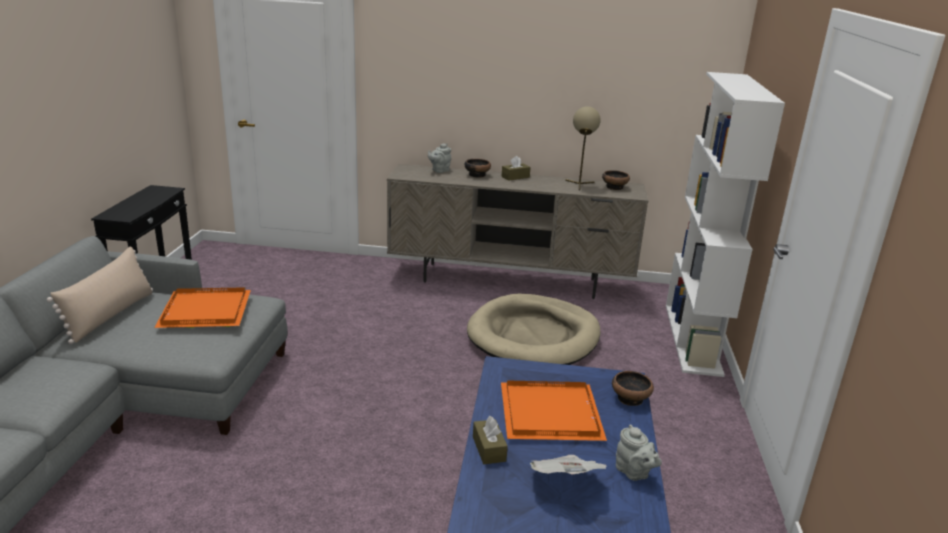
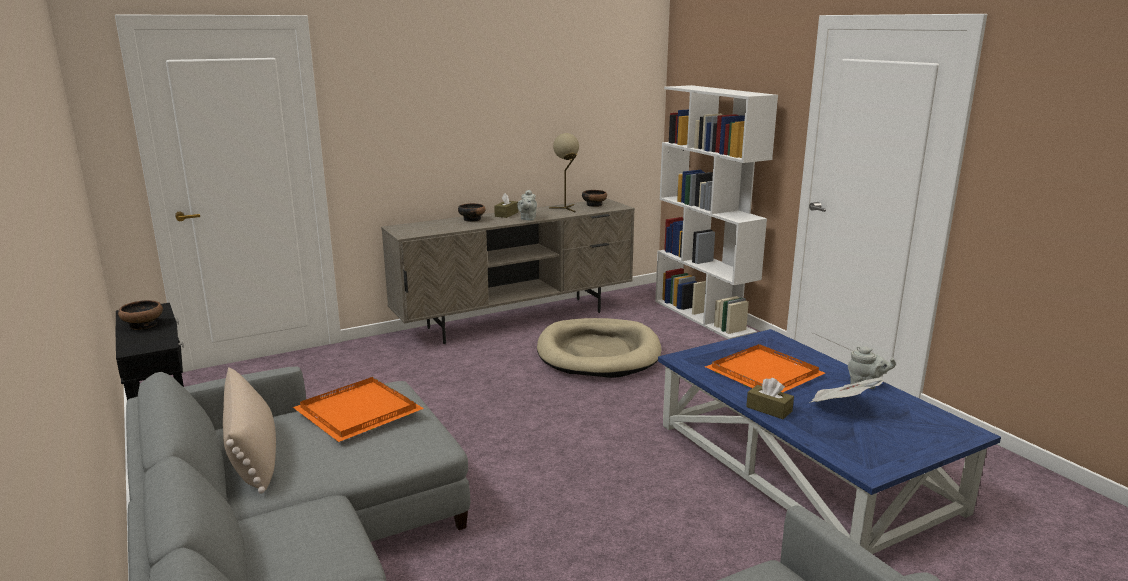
camera: 35 degrees left, 5 degrees down
grey teapot [428,143,451,173] -> grey teapot moved to [517,190,537,221]
bowl [612,371,654,406] -> bowl moved to [118,300,163,330]

